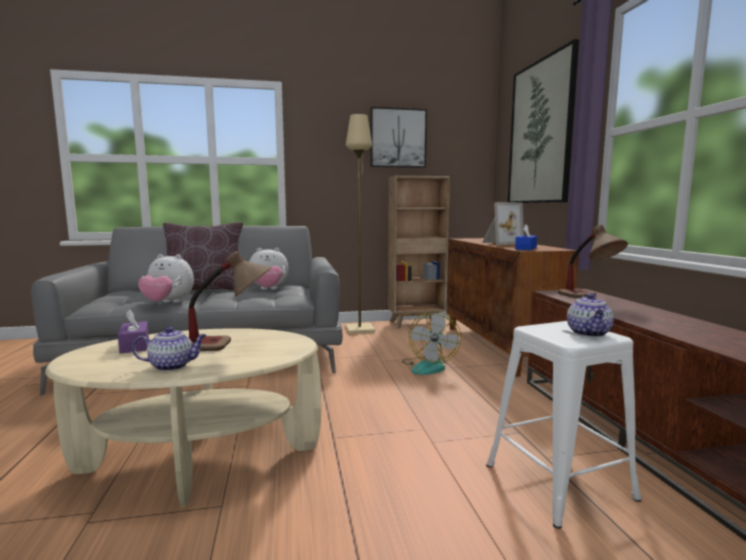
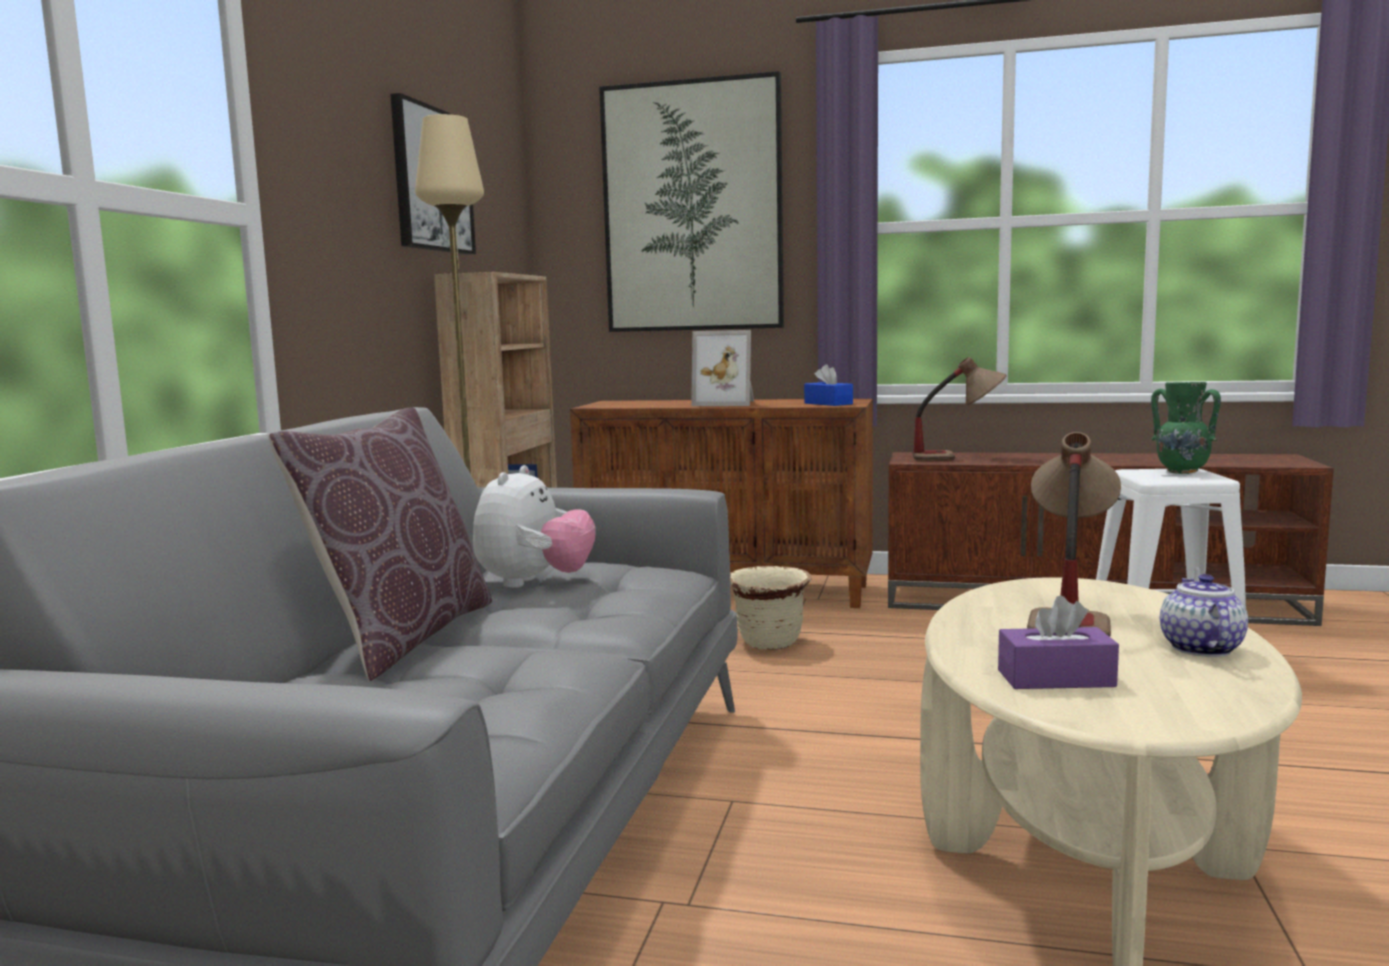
camera: 65 degrees left, 0 degrees up
plush toy [138,254,194,303] -> none
fan [402,311,461,375] -> beige planter [730,566,812,650]
picture frame [482,202,524,245] -> picture frame turned 105 degrees clockwise [691,330,754,406]
teapot [567,293,614,337] -> green vase [1151,382,1221,474]

